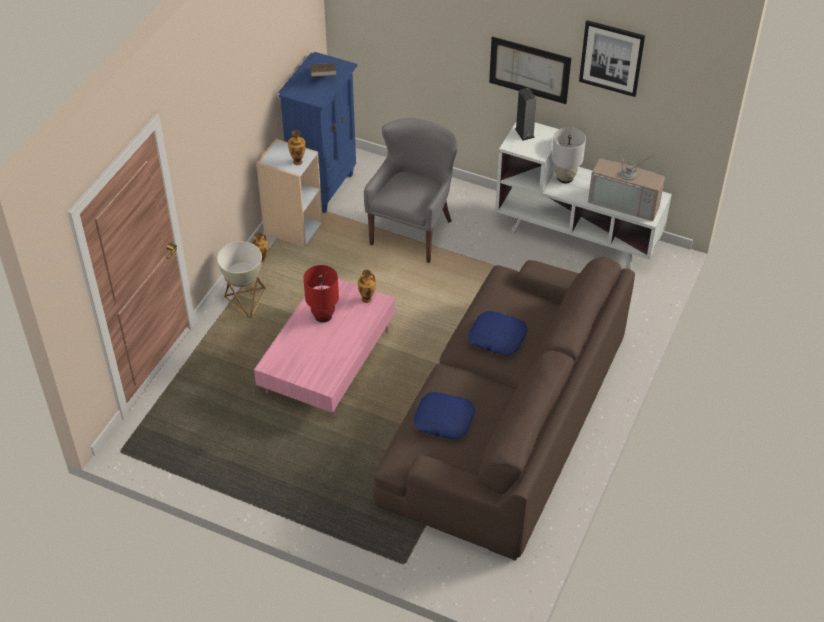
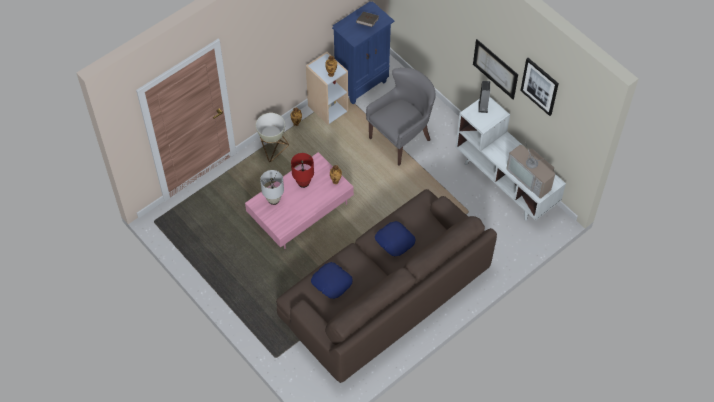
camera: 25 degrees right, 10 degrees up
white table lamp [552,127,586,183] -> white table lamp moved to [260,170,284,205]

